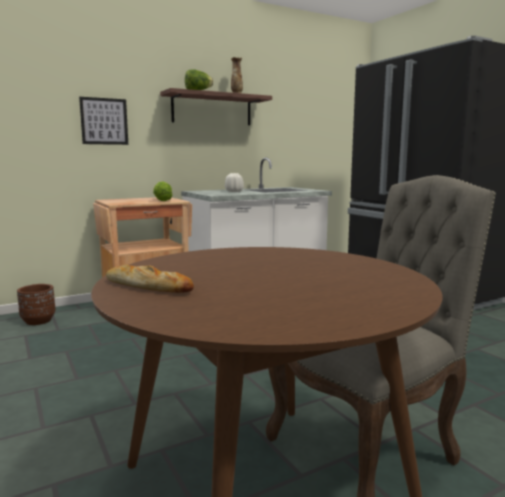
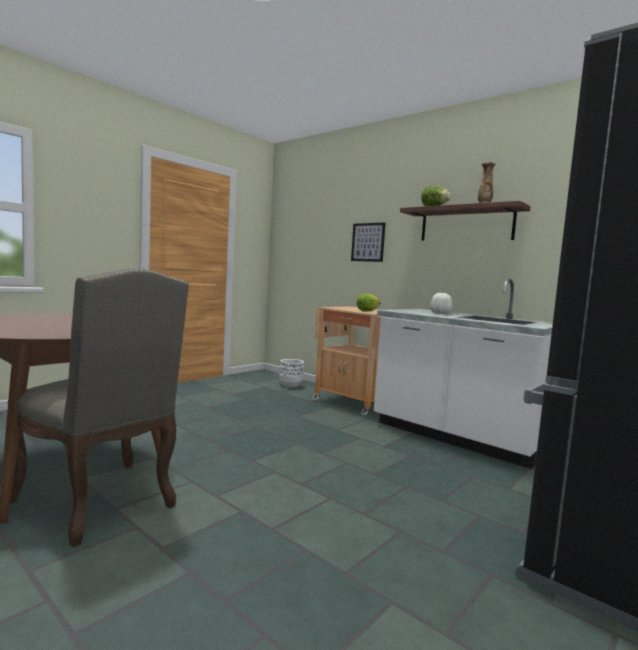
camera: 70 degrees right, 5 degrees down
brown planter [17,284,55,325] -> white planter [280,359,304,388]
bread [106,265,194,293] -> none

